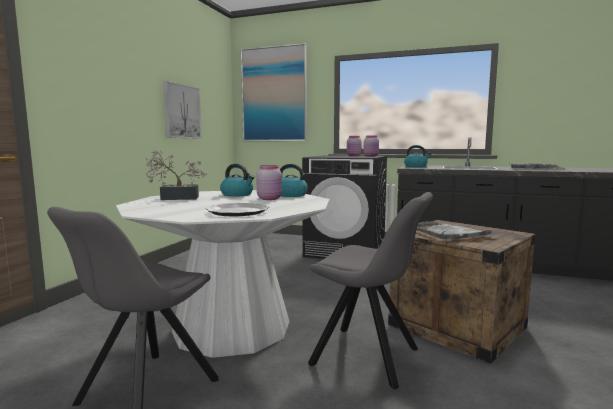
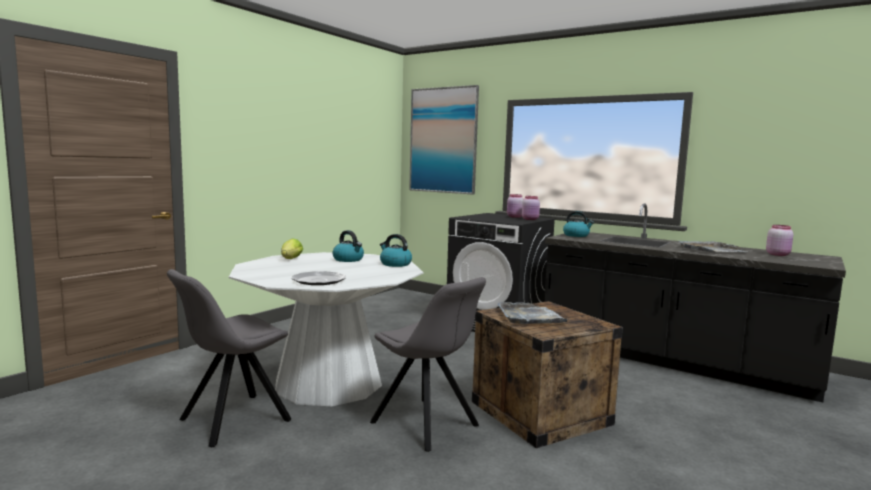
camera: 15 degrees right, 0 degrees up
potted plant [146,150,207,200] -> lettuce [281,238,303,259]
picture [163,81,202,139] -> none
pink jar [256,165,282,200] -> pink jar moved to [766,225,793,256]

